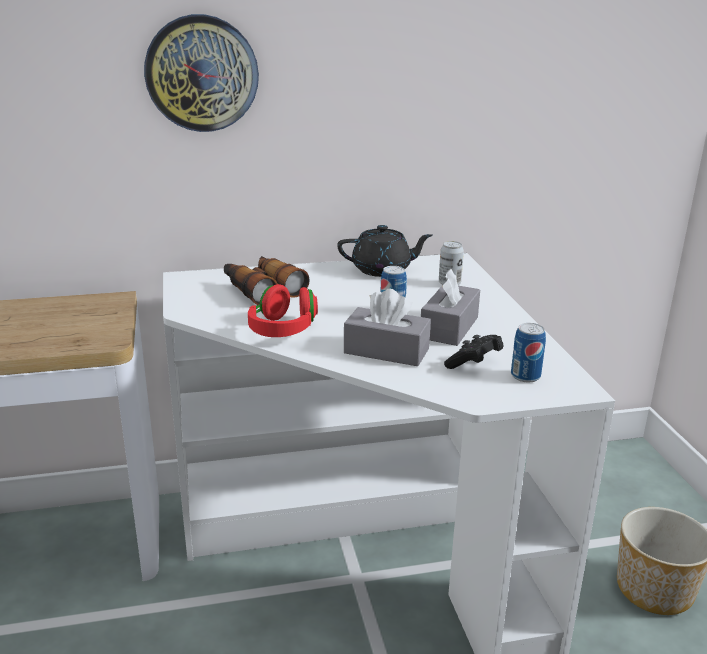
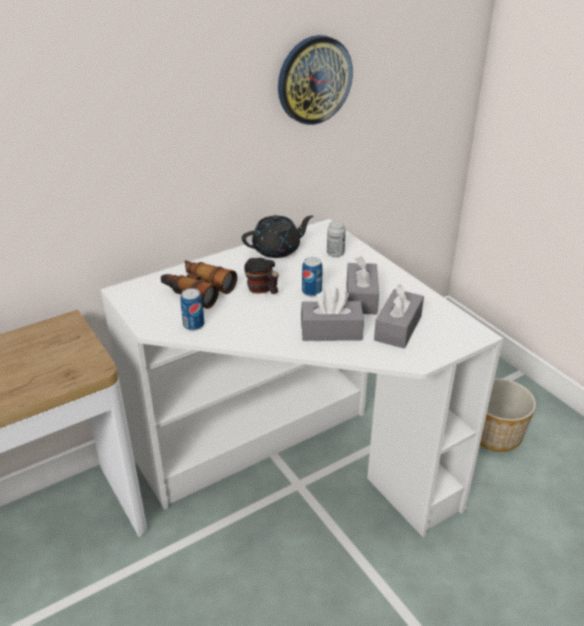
camera: 20 degrees left, 10 degrees up
wall clock [144,14,259,132] -> wall clock moved to [278,35,353,125]
red headphones [248,284,318,337] -> none
black game controller [444,335,504,369] -> grey tissue box [374,284,424,348]
can [511,323,546,382] -> can moved to [180,288,204,331]
none -> mug [244,258,279,294]

